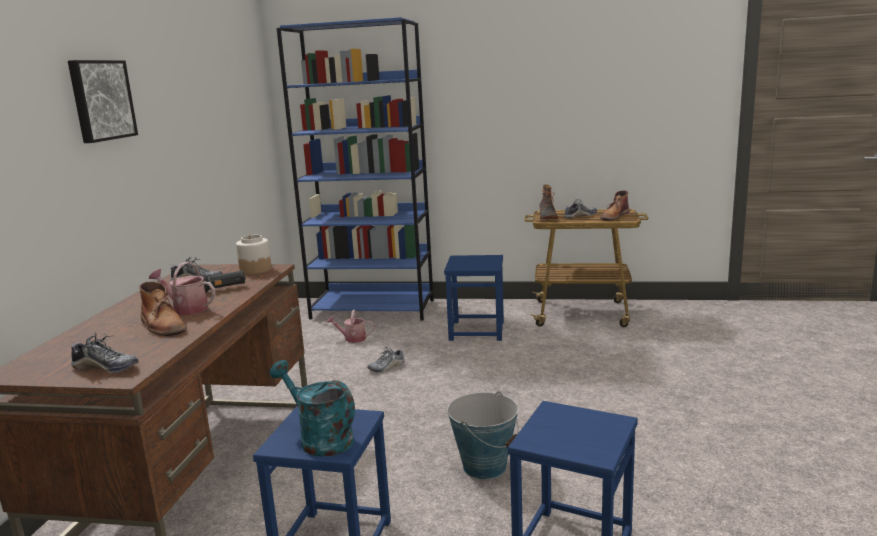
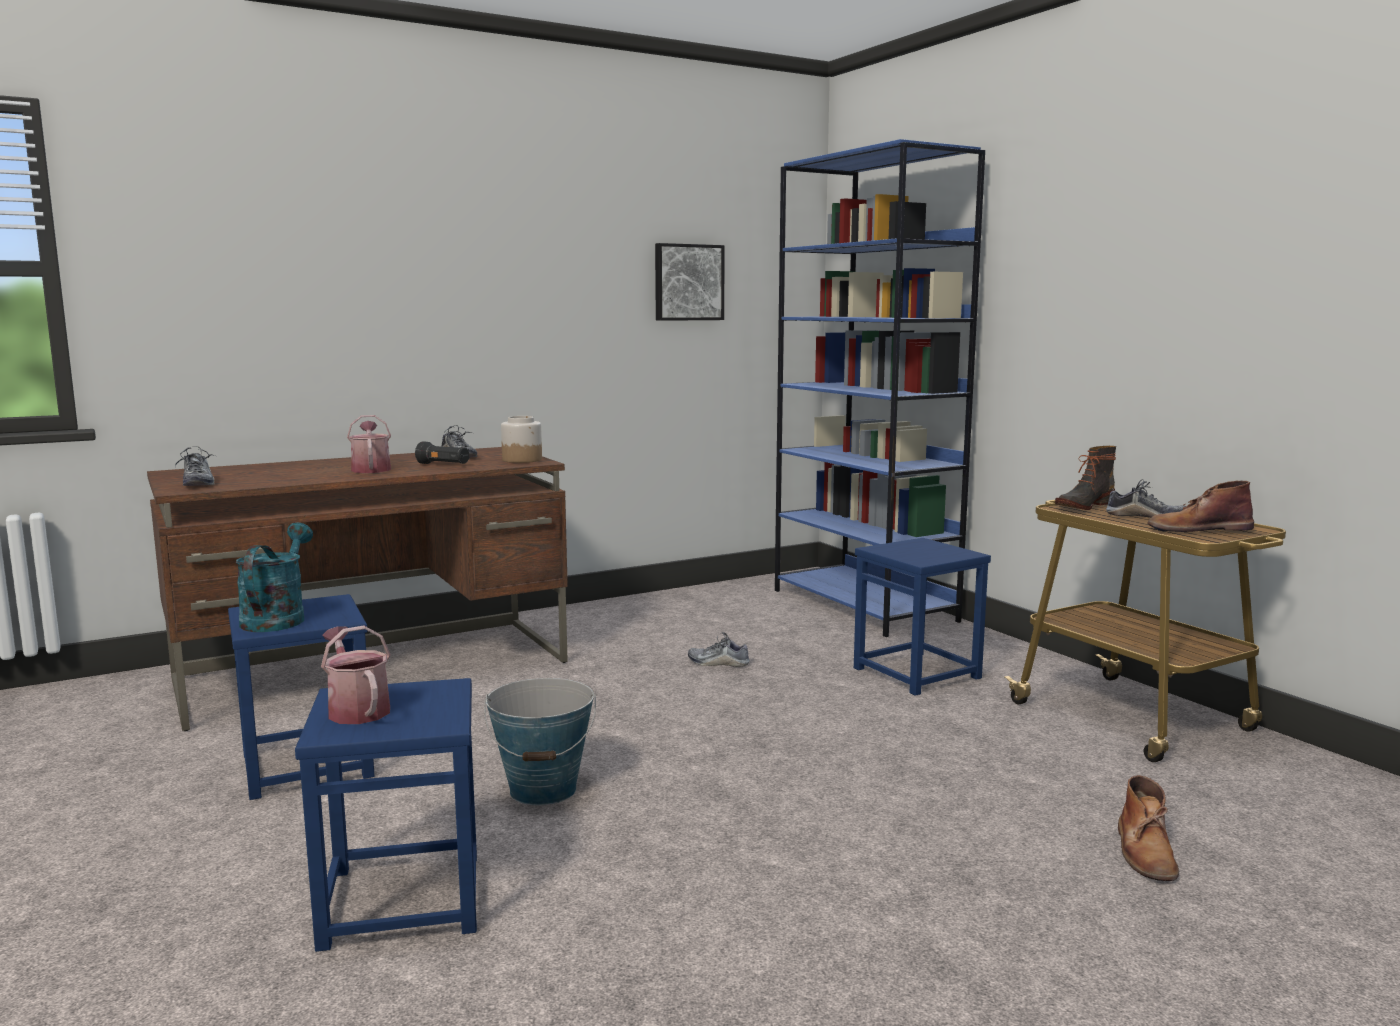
camera: 50 degrees right, 5 degrees down
picture [68,60,138,143] -> picture moved to [655,243,725,321]
brown boot [139,281,187,336] -> brown boot moved to [1118,775,1179,881]
watering can [327,309,375,343] -> watering can moved to [321,625,391,724]

